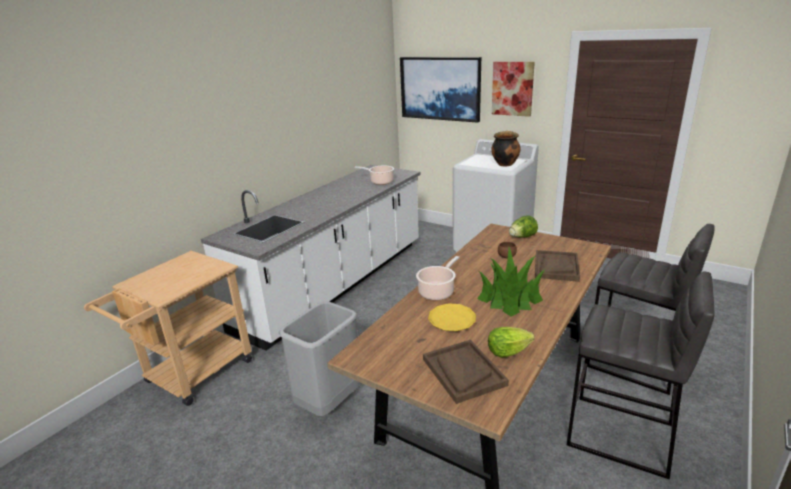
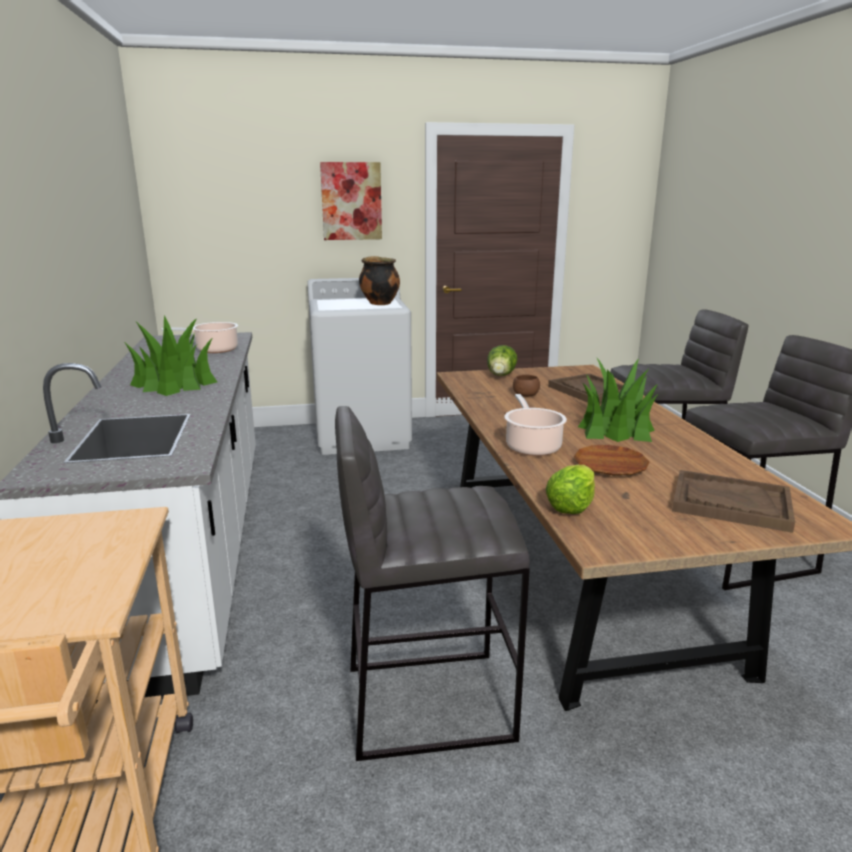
camera: 45 degrees left, 5 degrees down
grey trash can [279,301,360,416] -> grey stool [335,406,530,761]
picture [400,57,481,123] -> none
yellow plate [428,303,476,331] -> brown plate [574,445,649,475]
lettuce [488,327,535,358] -> lettuce moved to [546,465,595,514]
none -> potted plant [125,315,217,396]

